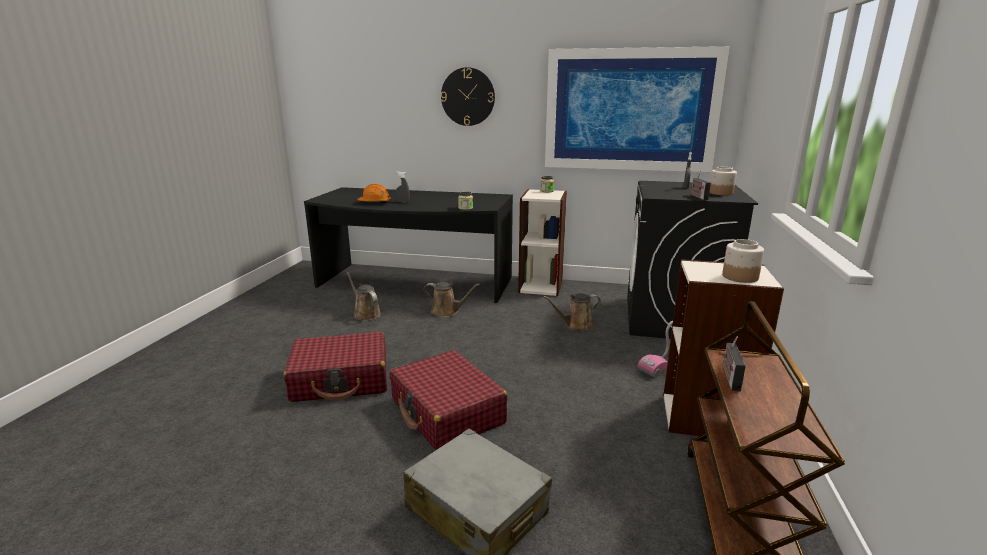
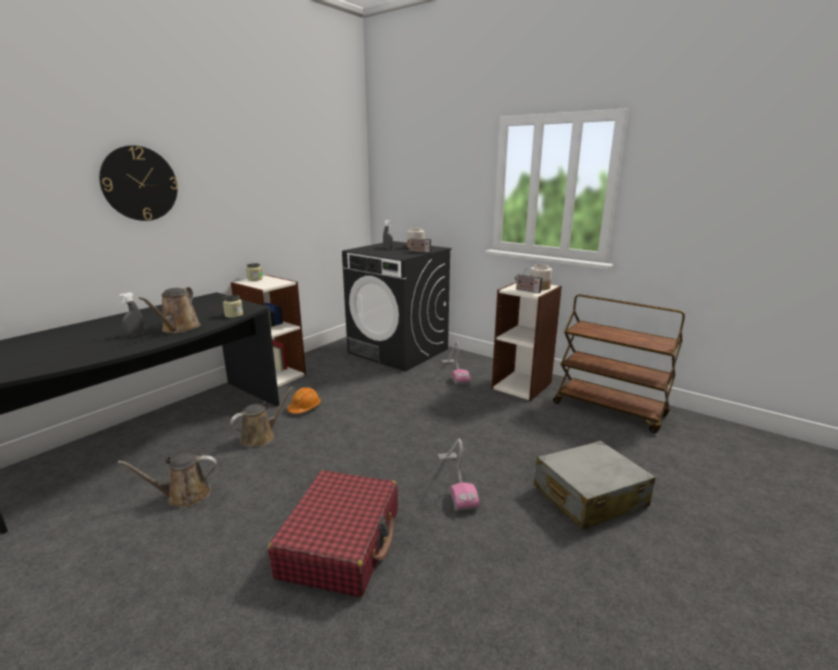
camera: 65 degrees left, 0 degrees up
orange hard hat [357,184,391,204] -> orange hard hat moved to [287,387,321,414]
red suitcase [390,350,508,450] -> vacuum cleaner [438,439,479,511]
brown watering can [543,293,601,331] -> brown watering can moved to [139,287,201,333]
picture [545,46,730,172] -> none
radio [723,337,746,392] -> radio moved to [515,268,542,293]

